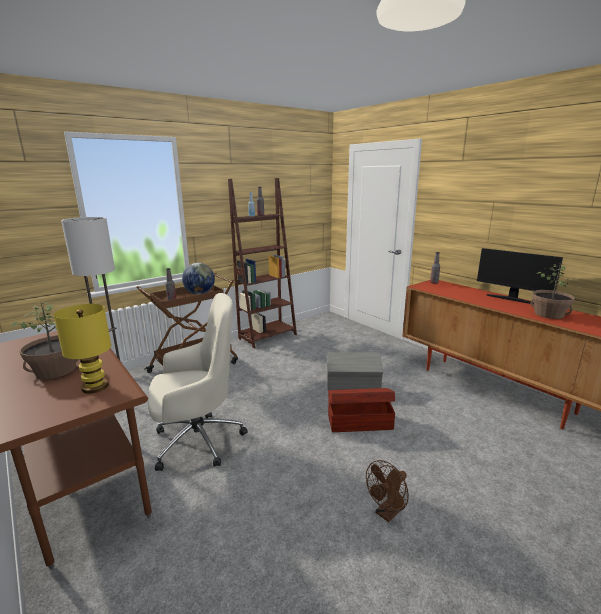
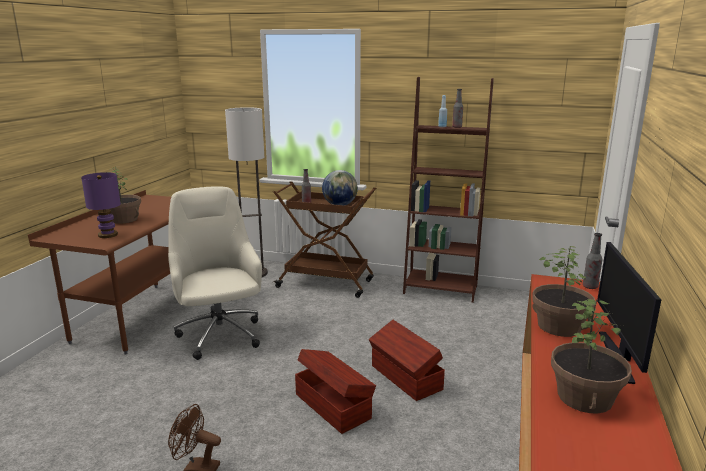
camera: 55 degrees right, 0 degrees up
yellow table lamp [53,304,111,394] -> purple table lamp [81,172,121,238]
beige office chair [148,293,248,471] -> beige office chair turned 150 degrees counterclockwise [168,186,262,360]
grey storage box [327,352,383,390] -> brown storage box [369,320,445,401]
none -> potted plant [532,246,595,337]

